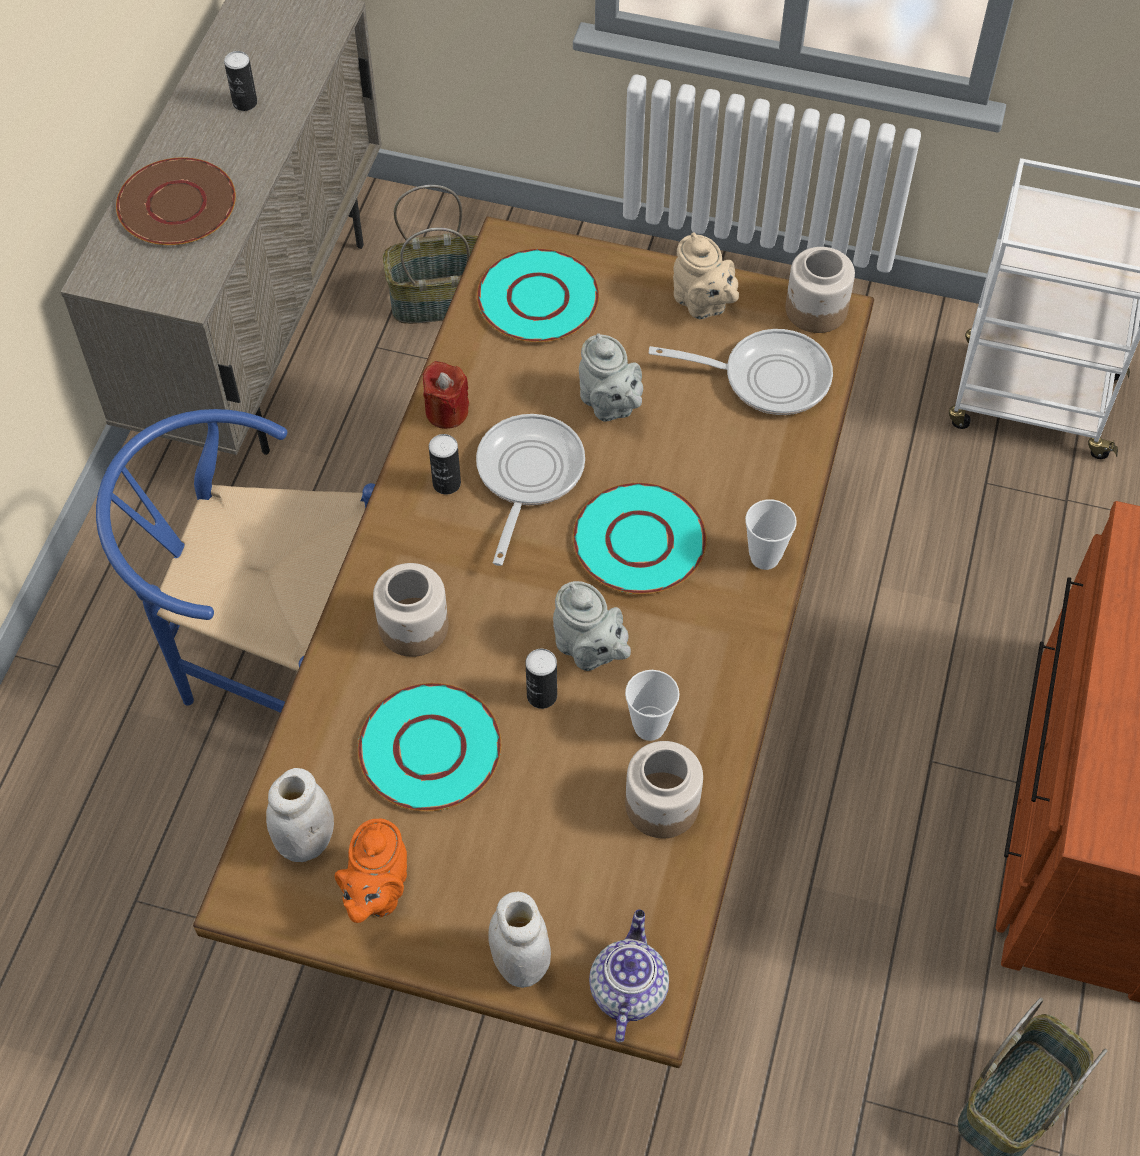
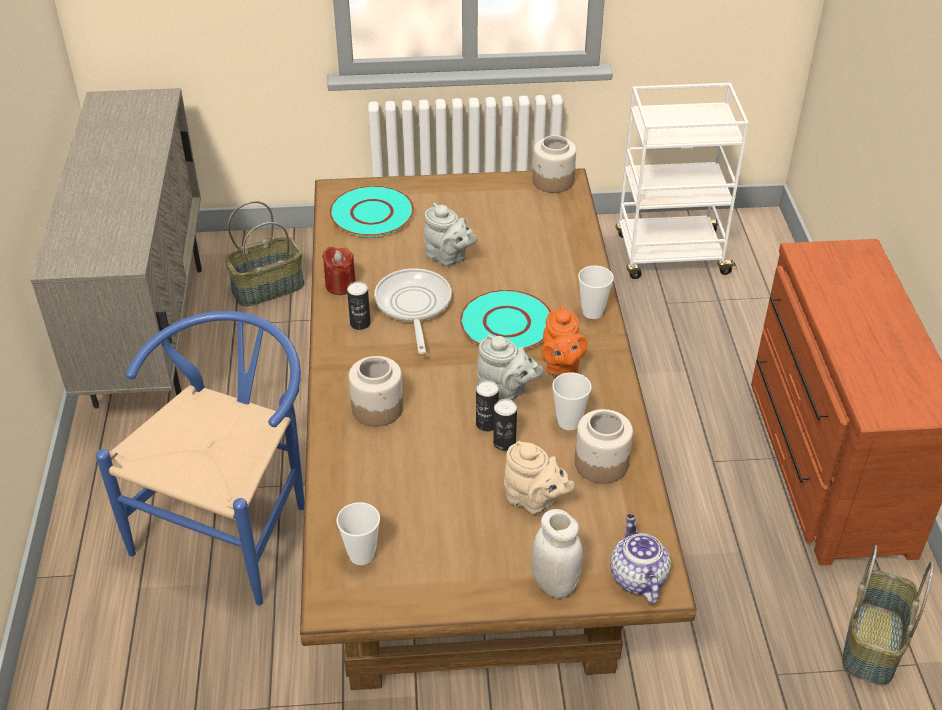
camera: 20 degrees left, 15 degrees down
blue chair [96,409,375,713] -> blue chair turned 120 degrees clockwise [96,311,304,606]
brown plate [116,157,236,245] -> none
can [224,51,257,111] -> can moved to [493,399,517,451]
white jar [266,768,334,862] -> cup [337,502,380,565]
orange teapot [335,819,407,923] -> orange teapot moved to [541,306,587,377]
turquoise plate [358,683,501,811] -> none
frying pan [649,329,833,415] -> none
beige teapot [673,233,739,319] -> beige teapot moved to [504,441,575,515]

